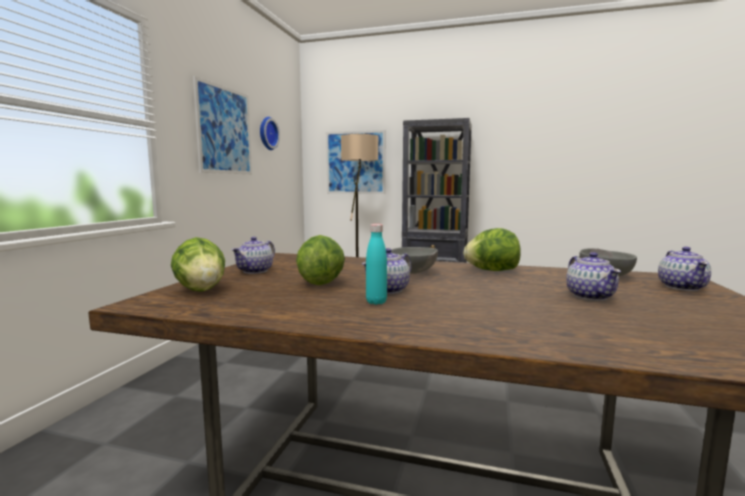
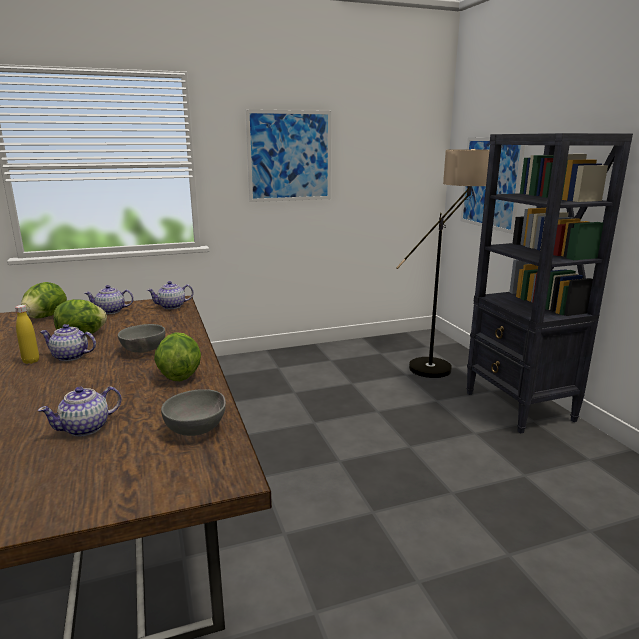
camera: 55 degrees right, 10 degrees up
wall clock [260,117,280,150] -> none
turquoise bottle [366,224,387,305] -> yellow bottle [15,305,39,364]
teapot [658,247,711,291] -> teapot moved to [147,281,194,309]

